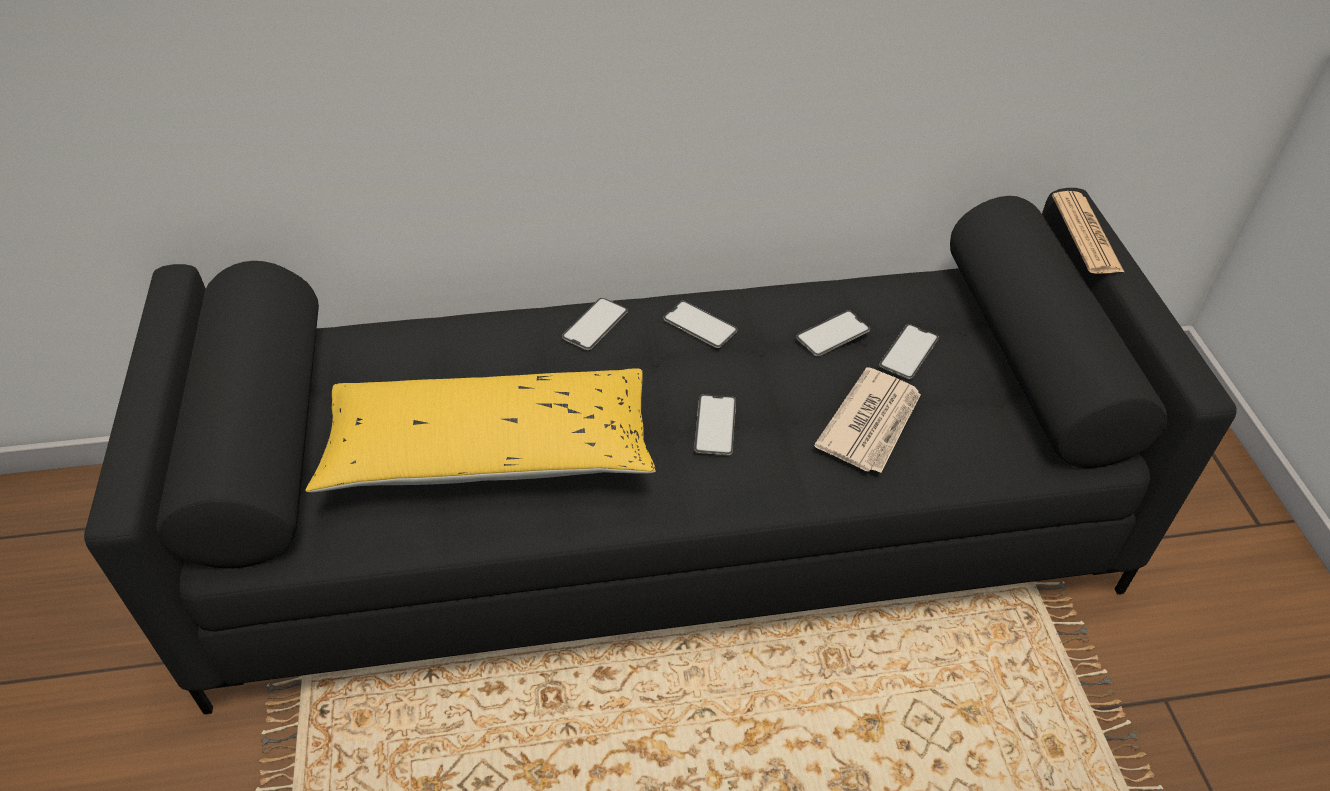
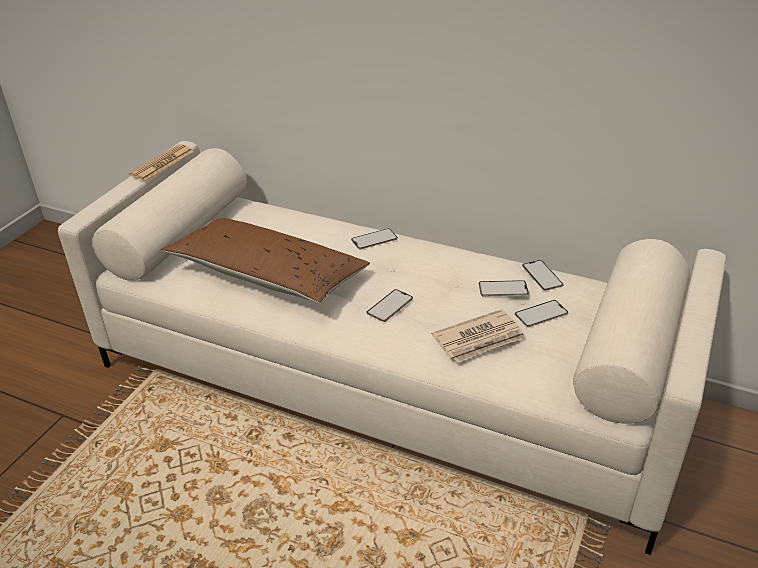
camera: 35 degrees right, 10 degrees down
black sofa [84,188,1237,714] -> white sofa [58,141,726,555]
yellow pillow [306,368,656,492] -> brown pillow [161,218,370,303]
phone [663,301,737,348] -> phone moved to [522,260,564,291]
newspaper [1052,191,1124,274] -> newspaper moved to [129,144,193,181]

